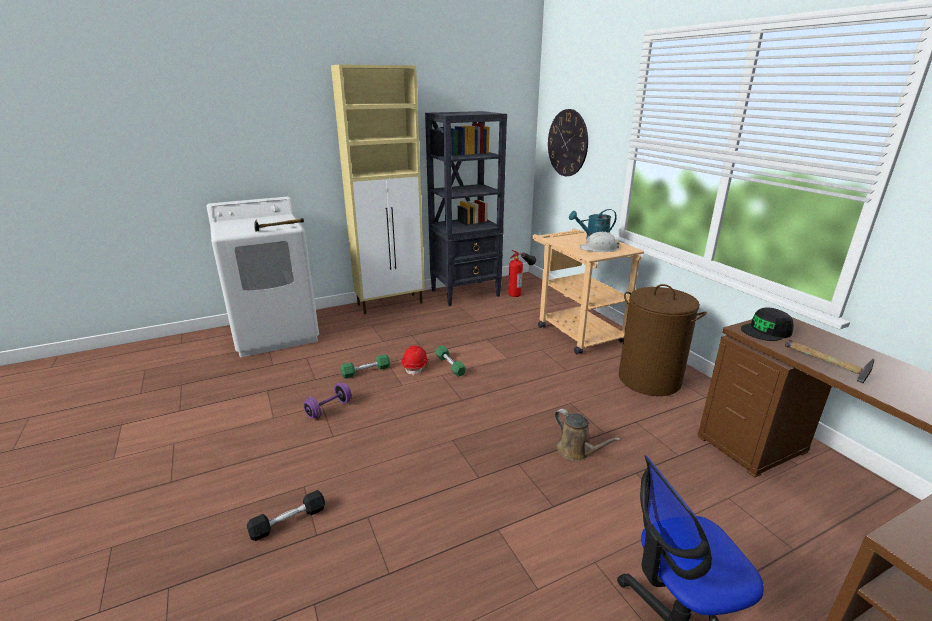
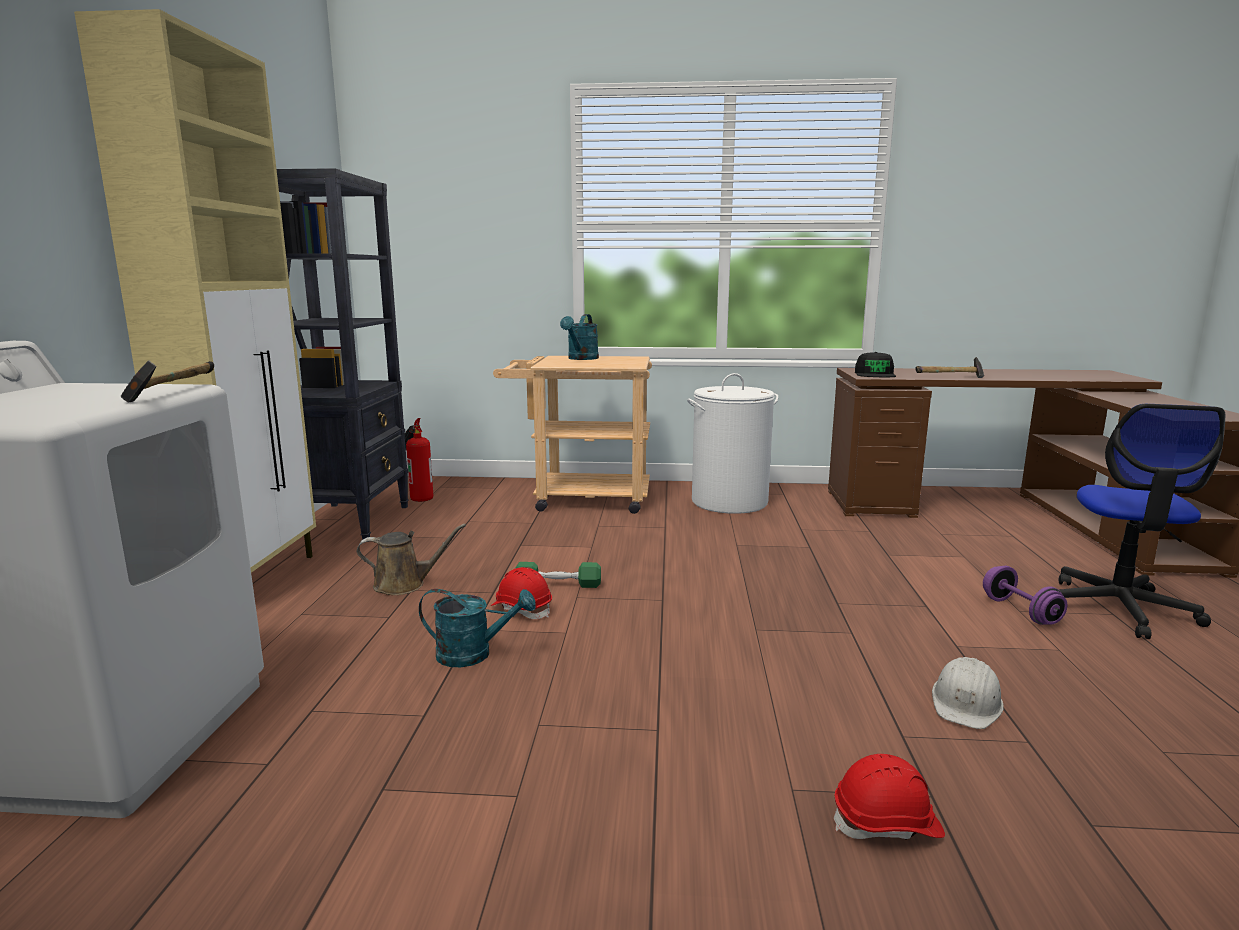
camera: 60 degrees left, 10 degrees down
black dumbbell [247,490,325,541] -> red hard hat [834,754,945,840]
purple dumbbell [303,383,352,419] -> purple dumbbell moved to [983,566,1067,625]
green dumbbell [341,354,390,378] -> turquoise watering can [419,589,536,667]
wall clock [548,109,588,176] -> none
brown watering can [554,409,621,461] -> brown watering can moved to [357,524,466,595]
white hard hat [580,232,620,252] -> white hard hat moved to [932,657,1004,729]
brown laundry basket [619,284,707,396] -> white laundry basket [687,373,778,514]

